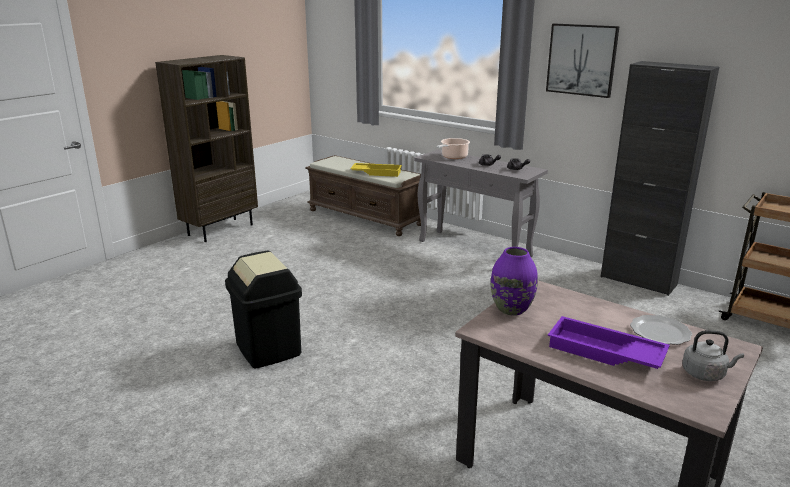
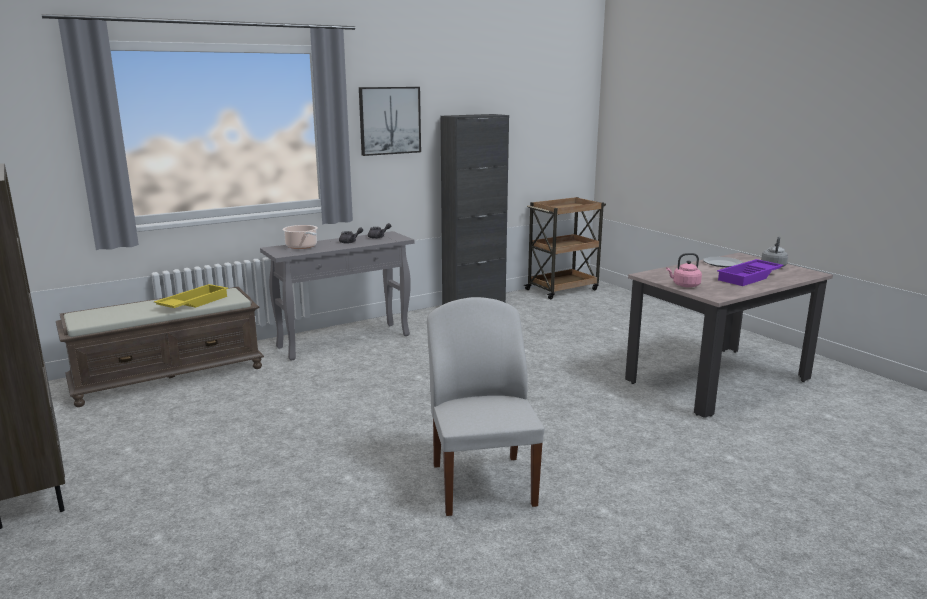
camera: 70 degrees left, 5 degrees down
black trash can [225,250,302,368] -> white chair [427,297,544,516]
purple vase [491,247,538,316] -> pink kettle [666,253,702,287]

